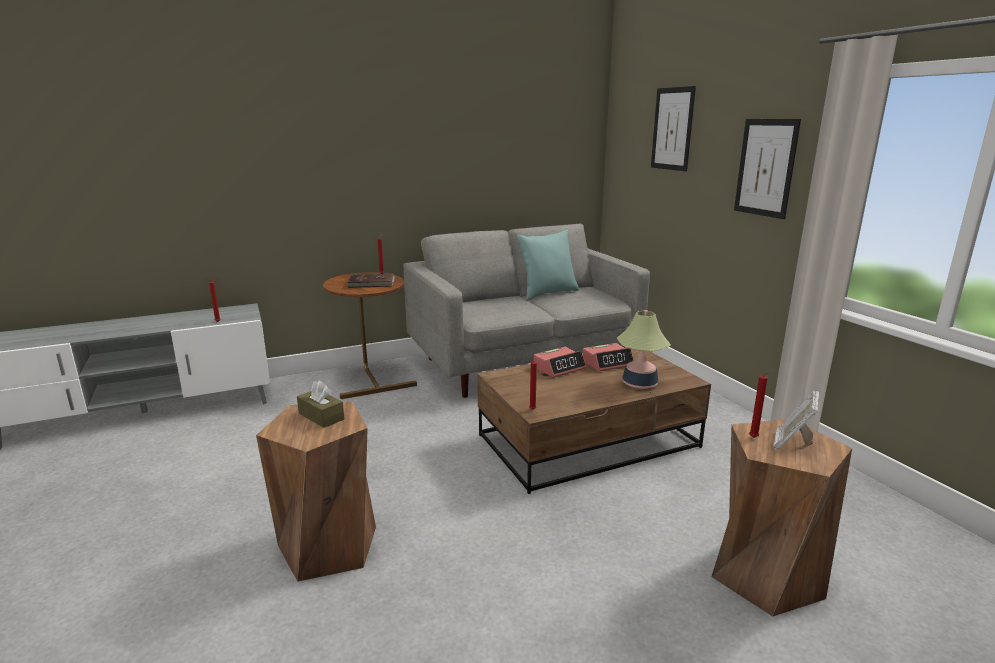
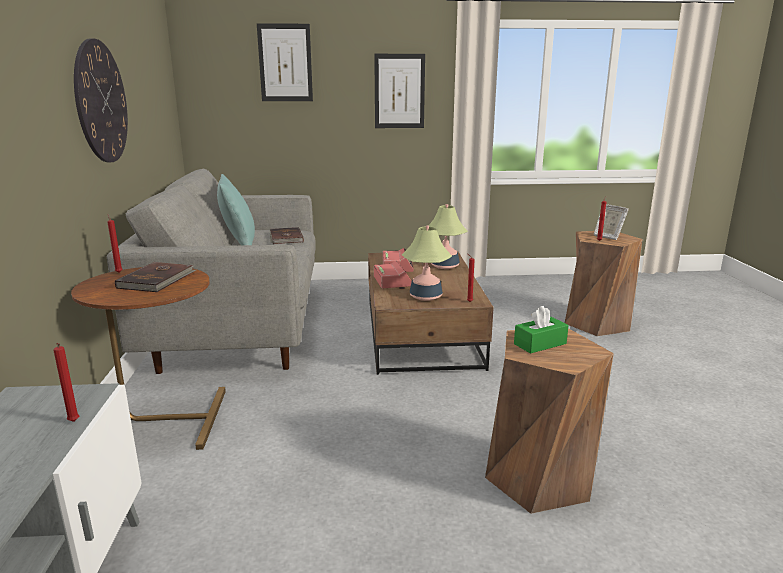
camera: 70 degrees left, 0 degrees up
brown tissue box [297,381,344,428] -> green tissue box [514,305,569,354]
none -> wall clock [74,38,128,162]
none -> brown book [270,227,304,244]
none -> table lamp [402,226,452,301]

